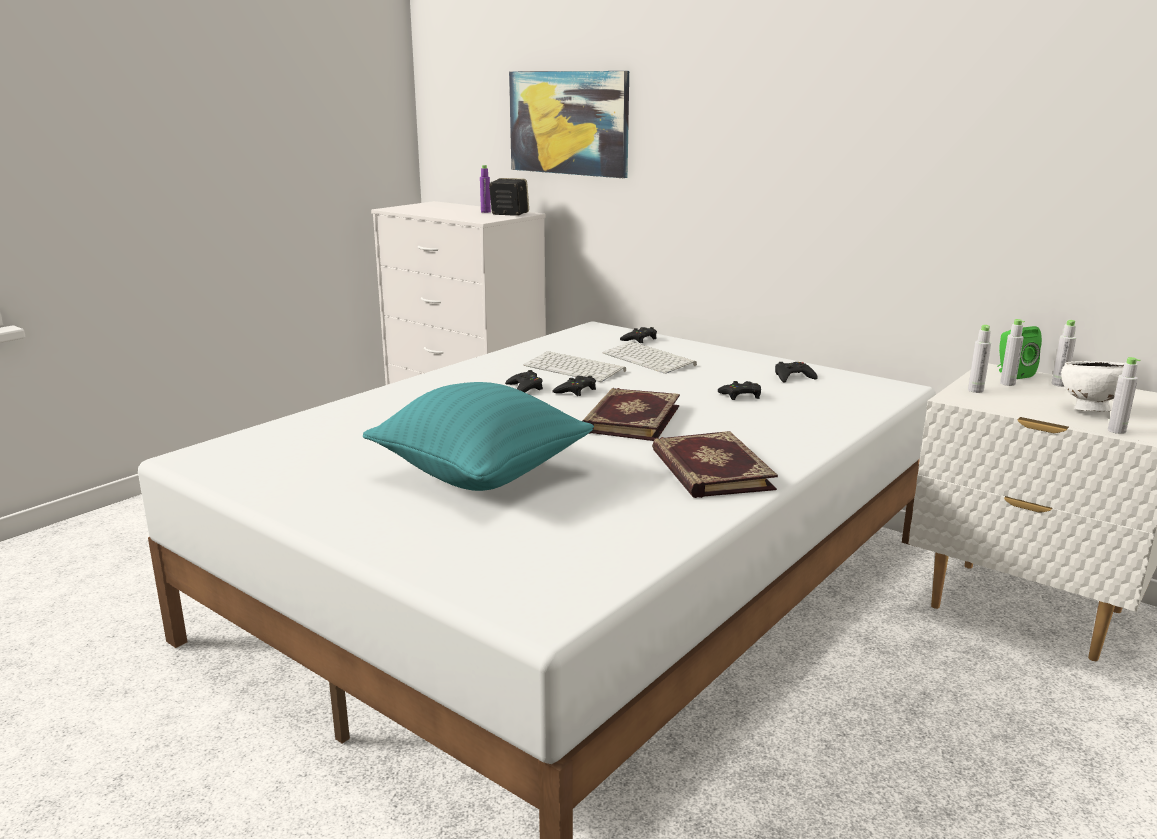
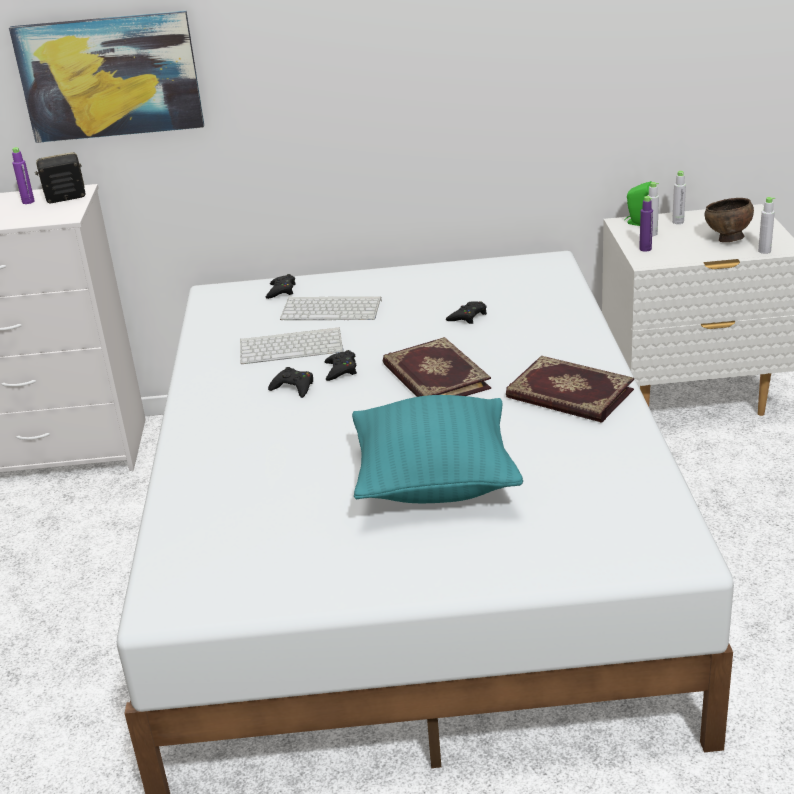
camera: 40 degrees left, 10 degrees up
black game controller [775,362,818,383] -> none
grey bottle [968,325,991,393] -> purple bottle [639,196,653,252]
white bowl [1061,361,1124,411] -> brown bowl [705,198,754,242]

